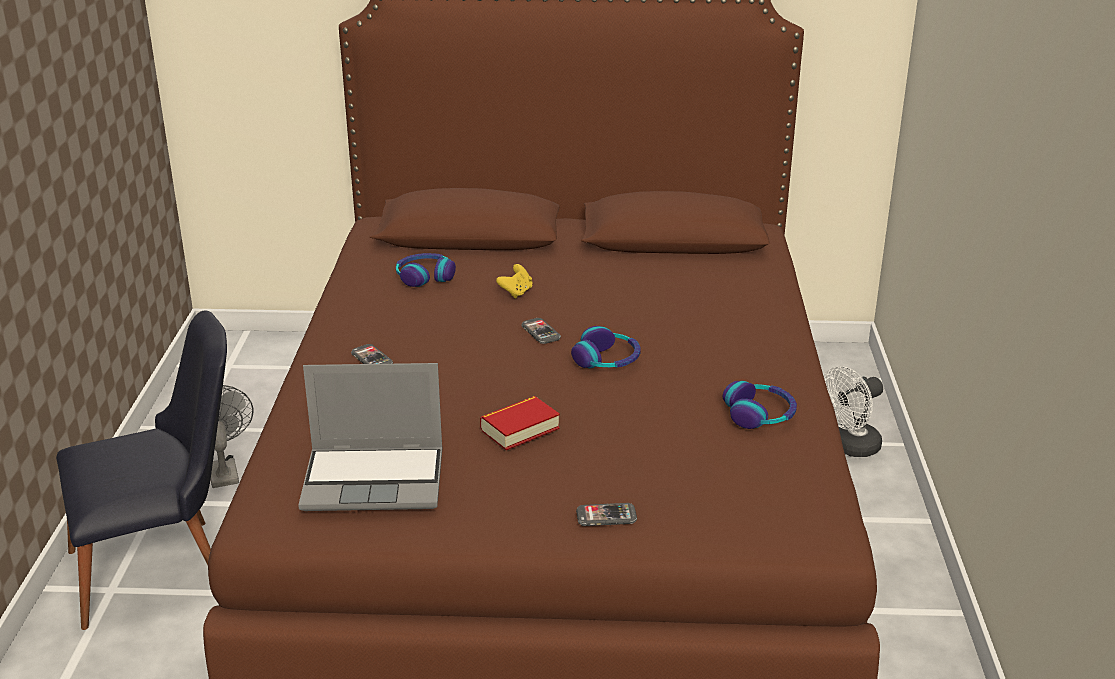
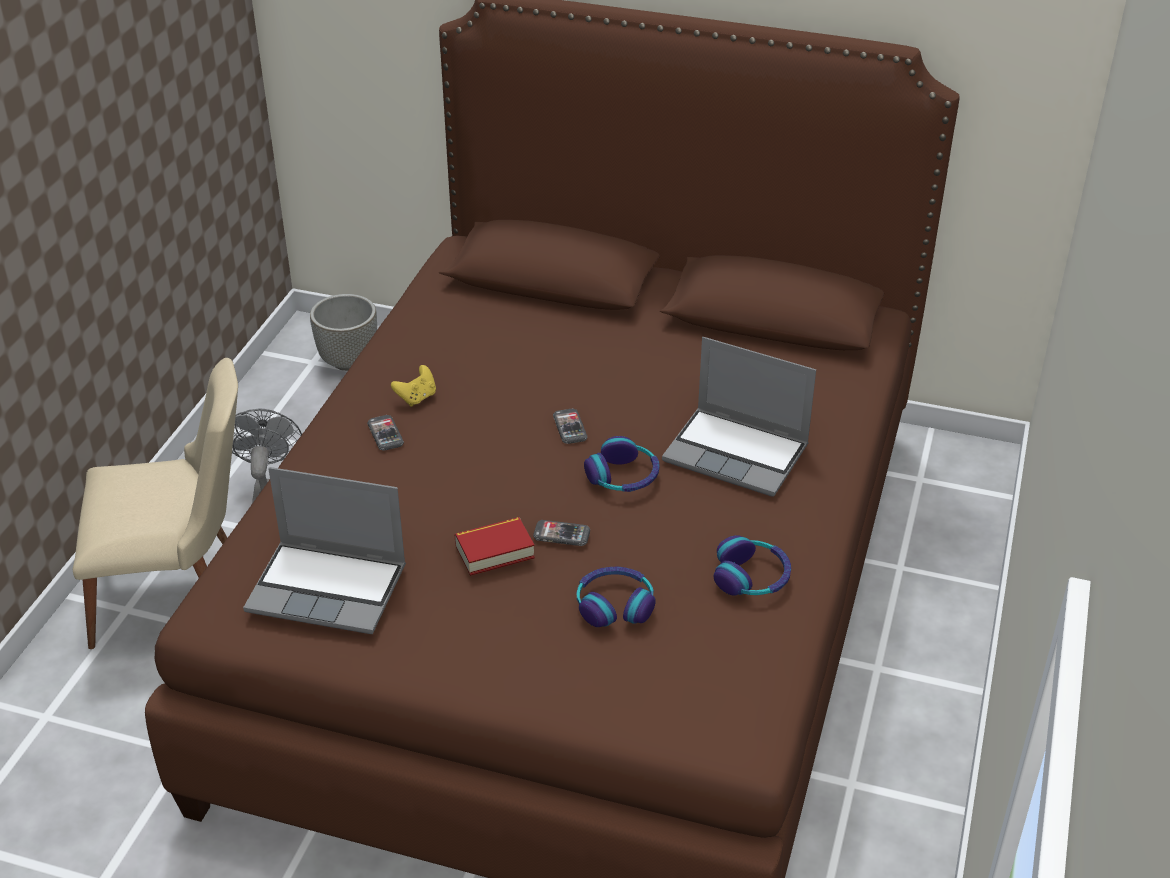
camera: 15 degrees right, 10 degrees up
black chair [56,311,227,630] -> beige chair [73,358,238,649]
headphones [396,253,456,287] -> headphones moved to [577,566,656,627]
yellow game controller [496,264,533,299] -> yellow game controller moved to [391,365,436,407]
phone [576,503,637,526] -> phone moved to [533,520,590,546]
white fan [824,366,883,457] -> none
none -> grey planter [310,294,377,371]
none -> laptop [662,337,816,497]

